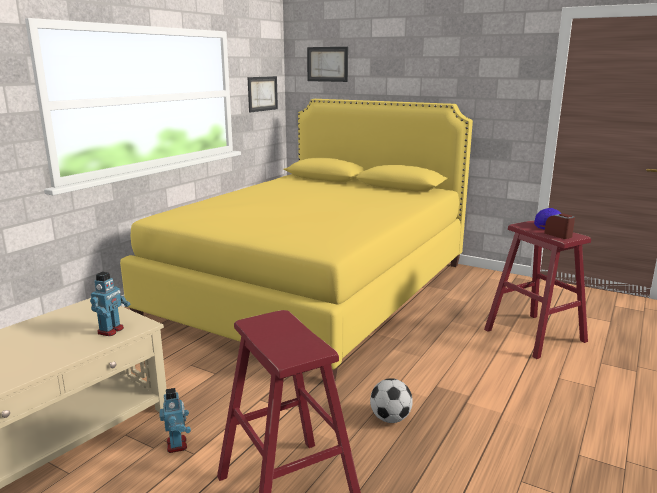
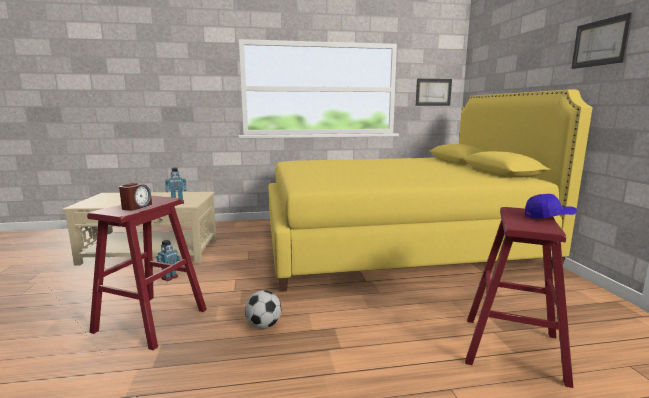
camera: 50 degrees right, 5 degrees down
picture [307,47,348,82] -> picture moved to [571,12,633,69]
alarm clock [544,214,575,239] -> alarm clock moved to [119,183,152,211]

